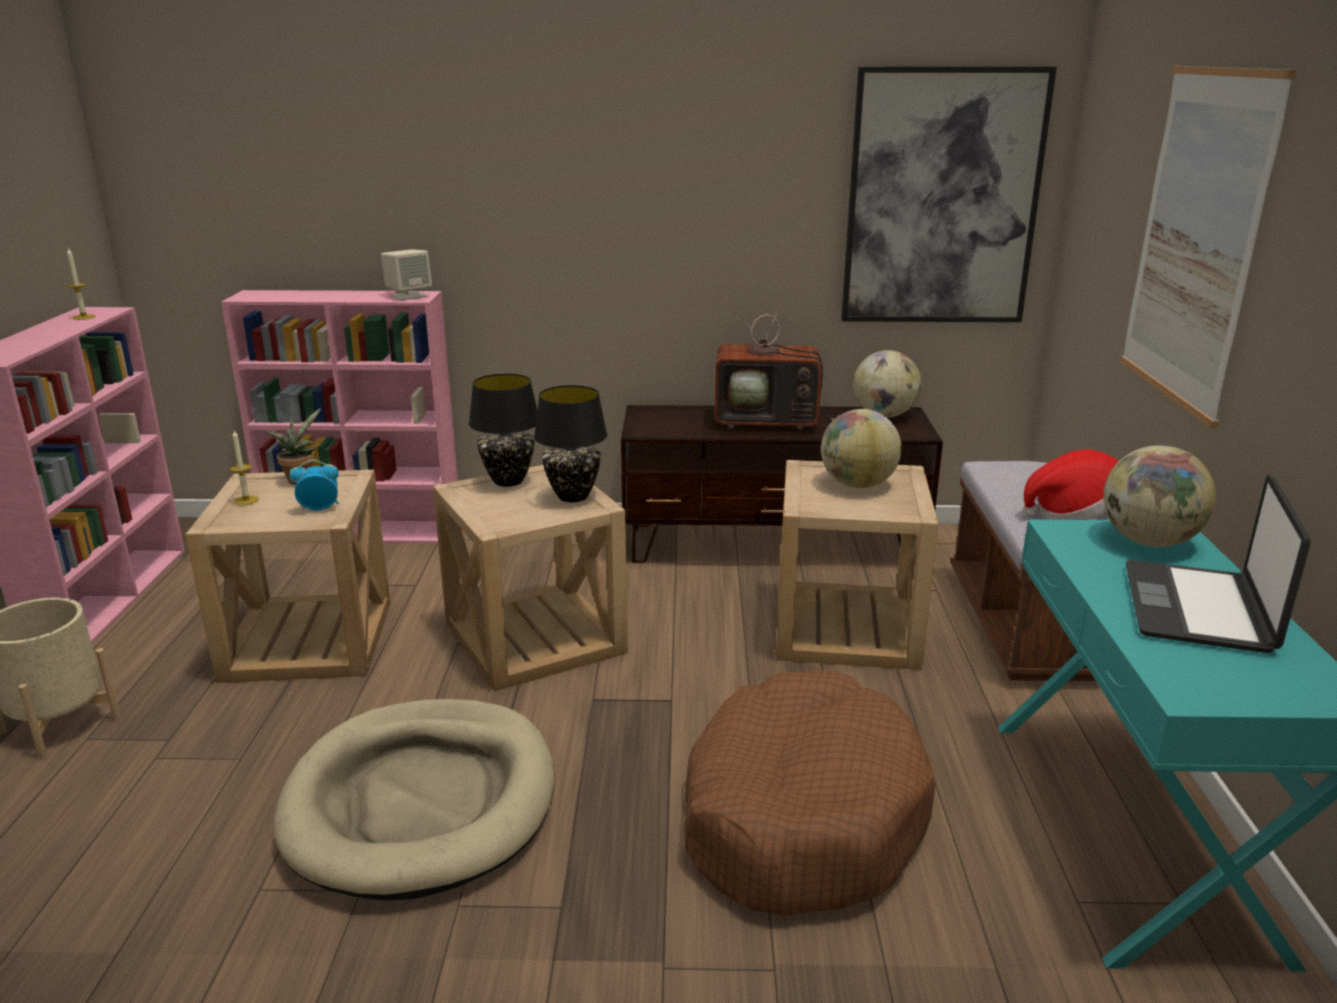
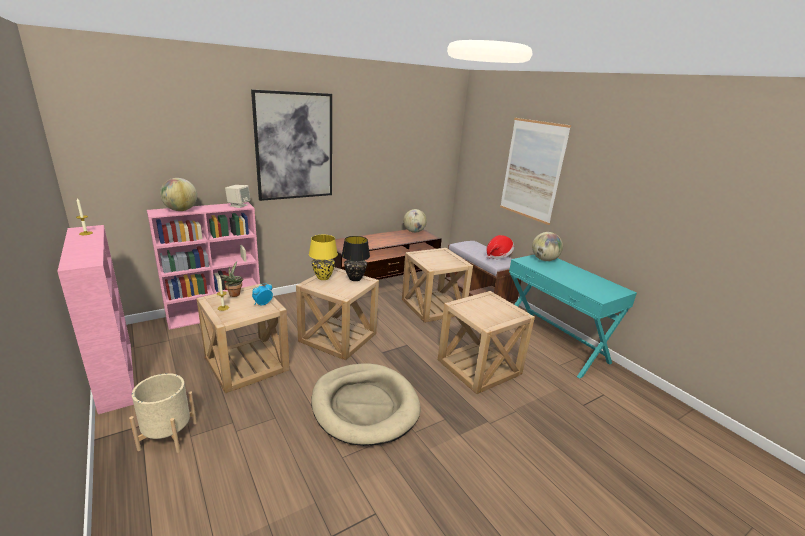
camera: 35 degrees left, 0 degrees up
black table lamp [469,374,537,487] -> yellow table lamp [309,235,338,280]
brown dog bed [684,670,936,916] -> beige side table [438,291,535,394]
television [715,285,834,430] -> none
globe [821,409,901,488] -> globe moved to [160,178,197,211]
picture [841,66,1057,322] -> picture moved to [251,89,332,201]
laptop [1125,475,1311,653] -> none

